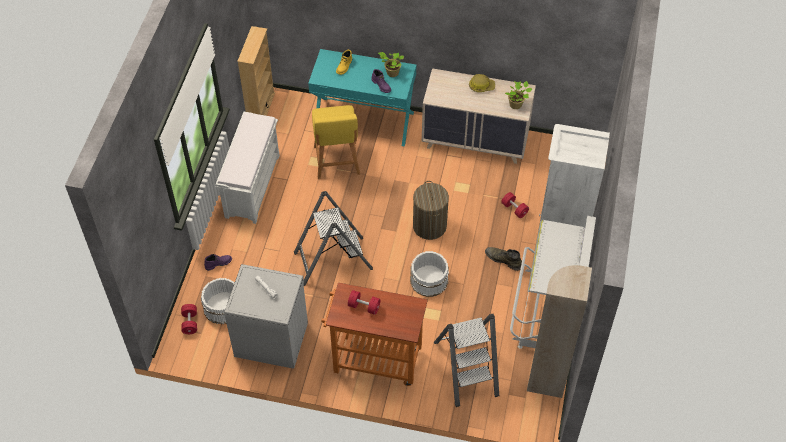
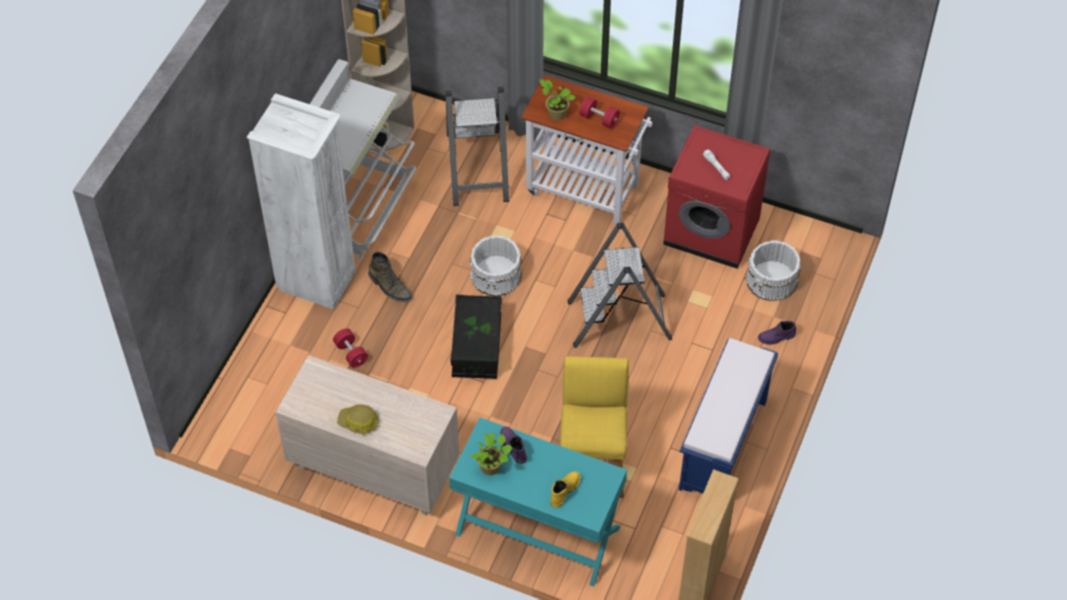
camera: 170 degrees left, 0 degrees up
red dumbbell [181,304,197,334] -> none
white bench [216,112,280,224] -> blue bench [679,338,778,493]
white washing machine [224,264,308,369] -> red washing machine [663,125,771,269]
orange cart [322,283,427,386] -> white cart [521,75,653,224]
laundry basket [413,181,449,240] -> black storage box [451,295,502,379]
potted plant [505,81,533,109] -> potted plant moved to [539,79,575,121]

